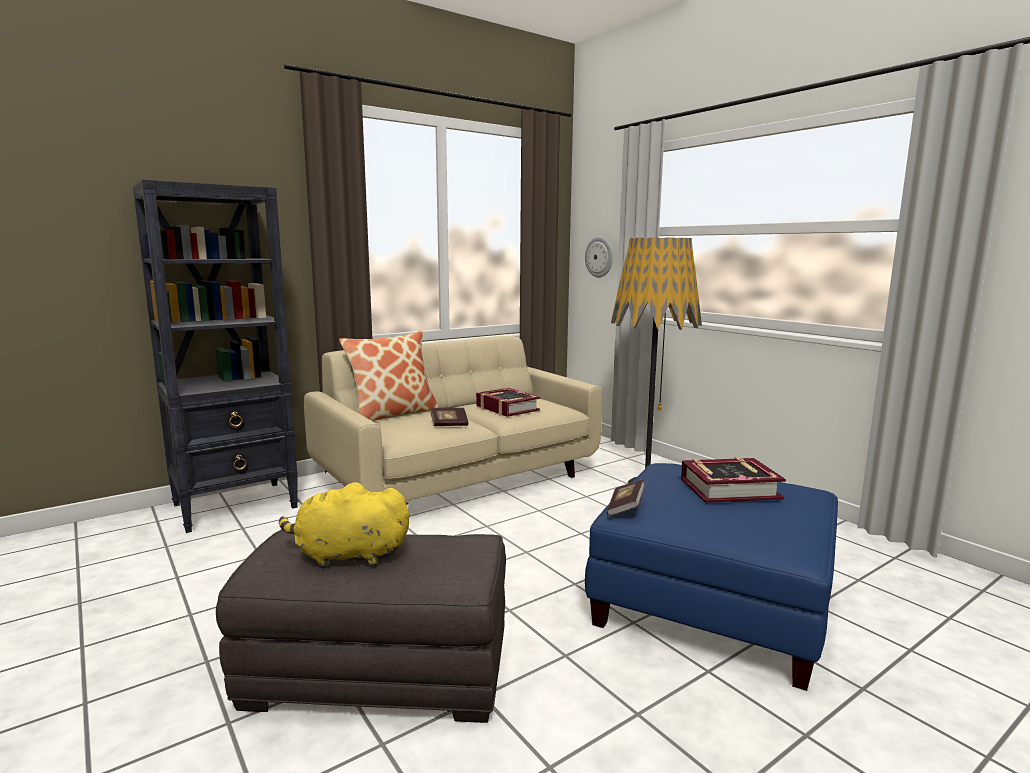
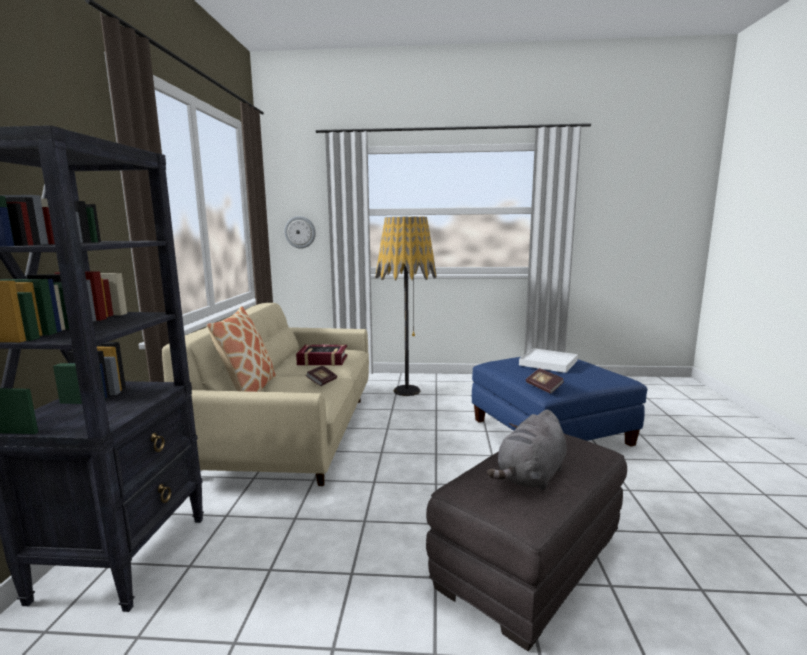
camera: 50 degrees left, 0 degrees up
yellow plush toy [279,482,409,568] -> grey plush toy [487,410,567,490]
book [681,457,786,503] -> white tray [519,348,578,373]

